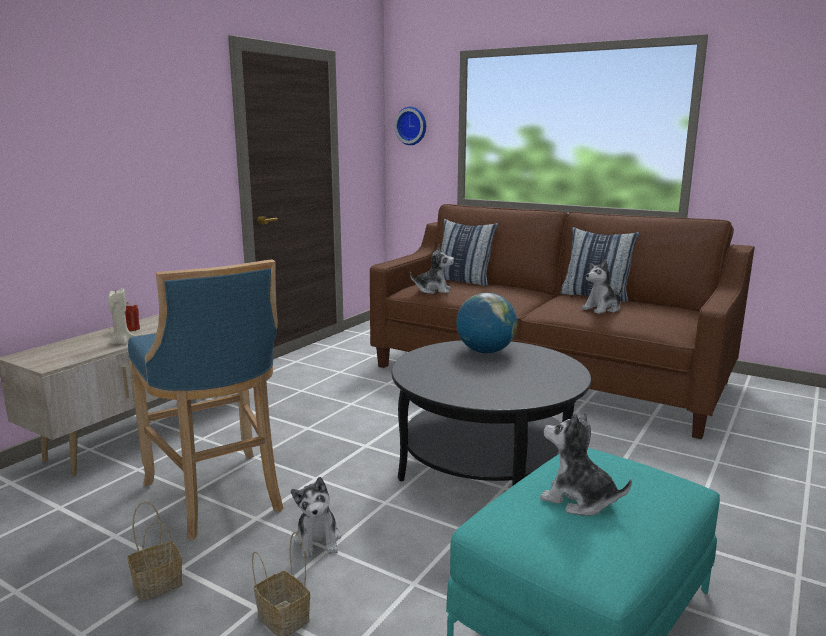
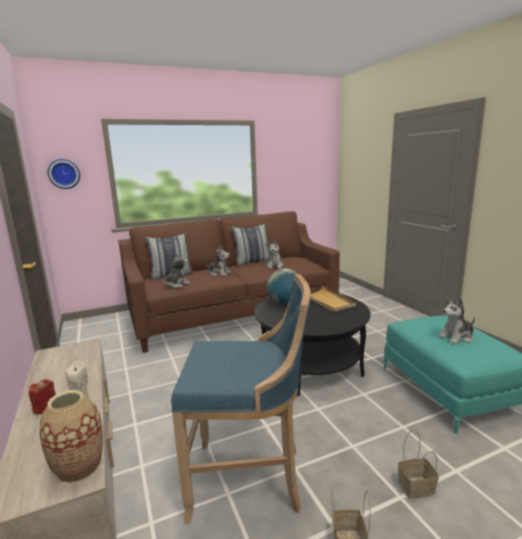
camera: 55 degrees left, 0 degrees up
plush toy [291,477,341,558] -> plush toy moved to [206,245,231,276]
none -> vase [40,390,103,483]
none -> beige tray [310,287,356,312]

